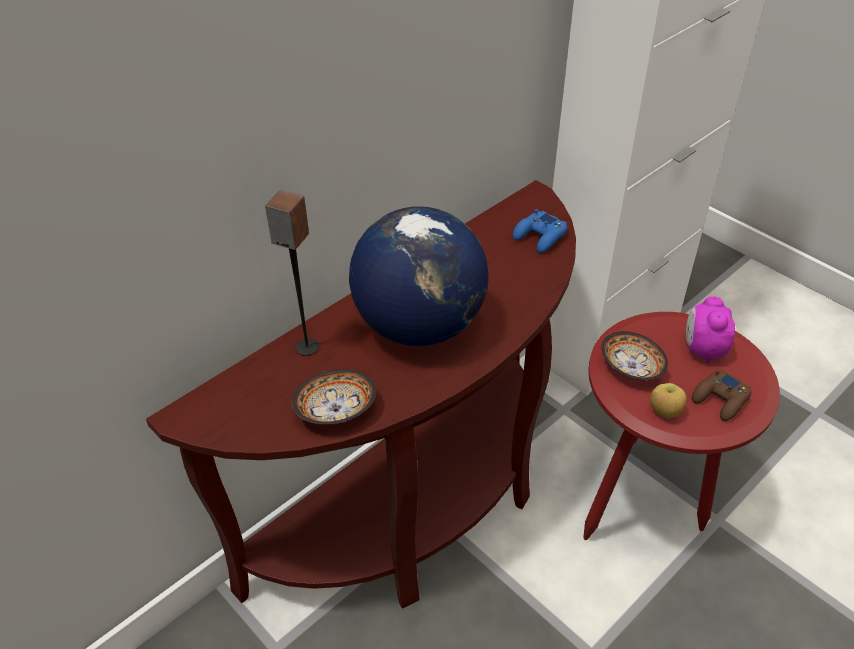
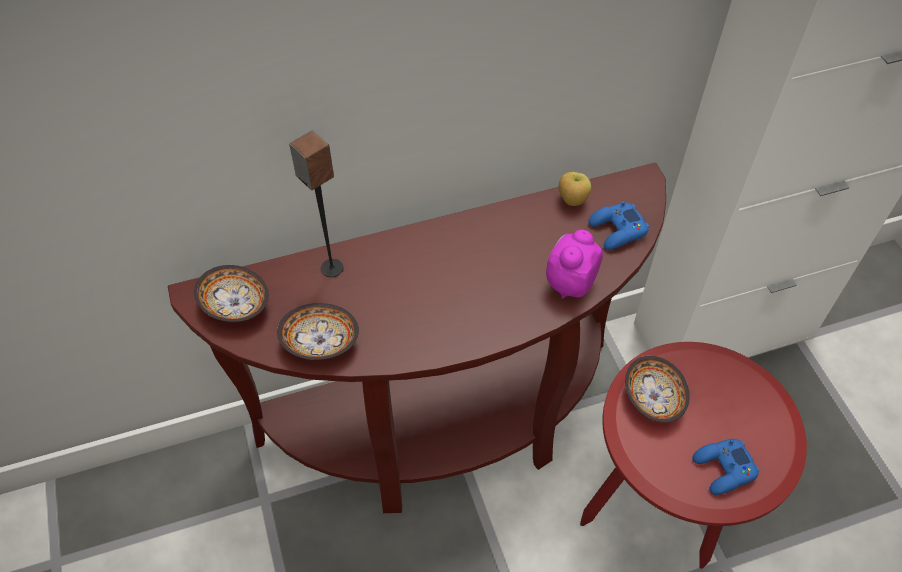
camera: 25 degrees right, 10 degrees up
globe [349,206,489,346] -> none
apple [650,383,687,418] -> apple moved to [559,172,591,206]
alarm clock [686,296,735,363] -> alarm clock moved to [546,230,603,299]
brown game controller [692,370,751,421] -> blue game controller [693,439,760,495]
none -> bowl [194,265,269,322]

